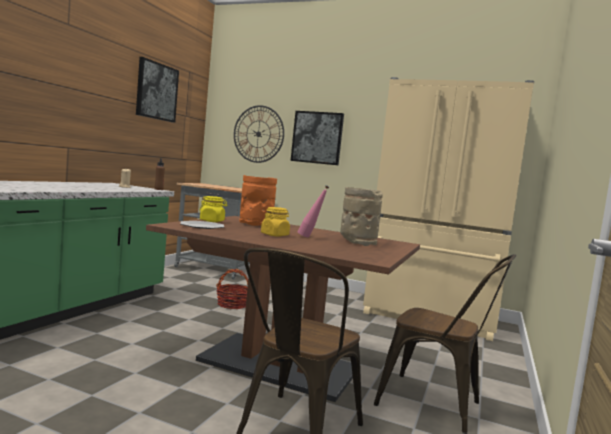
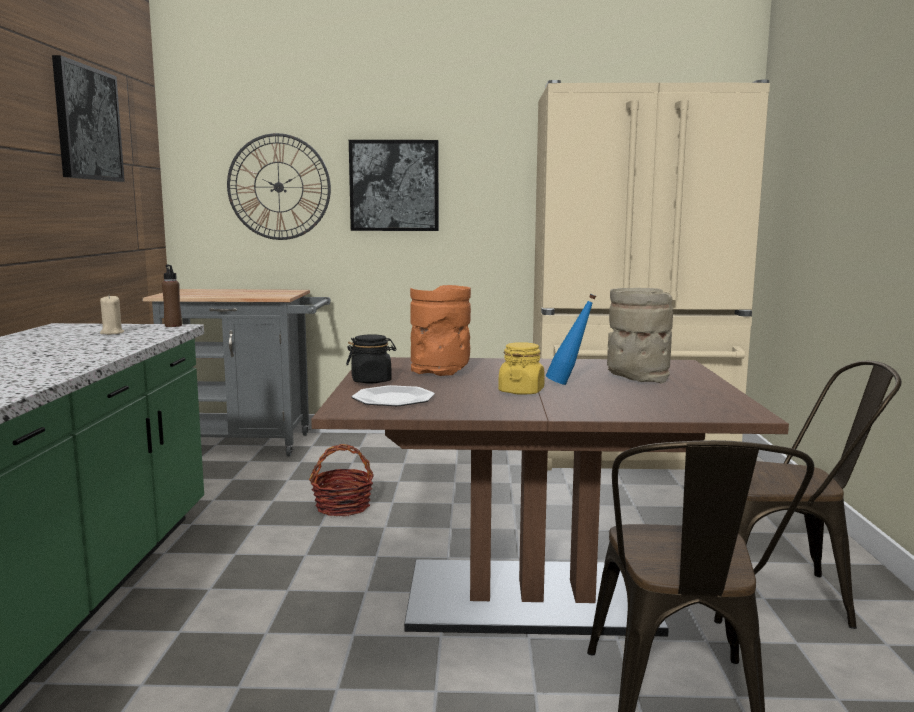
camera: 20 degrees left, 5 degrees up
yellow jar [200,196,228,222] -> black jar [346,335,397,384]
pink bottle [297,185,329,238] -> blue bottle [546,294,596,385]

